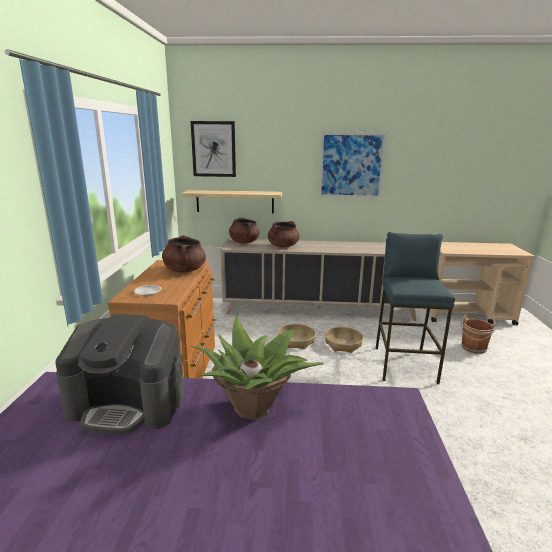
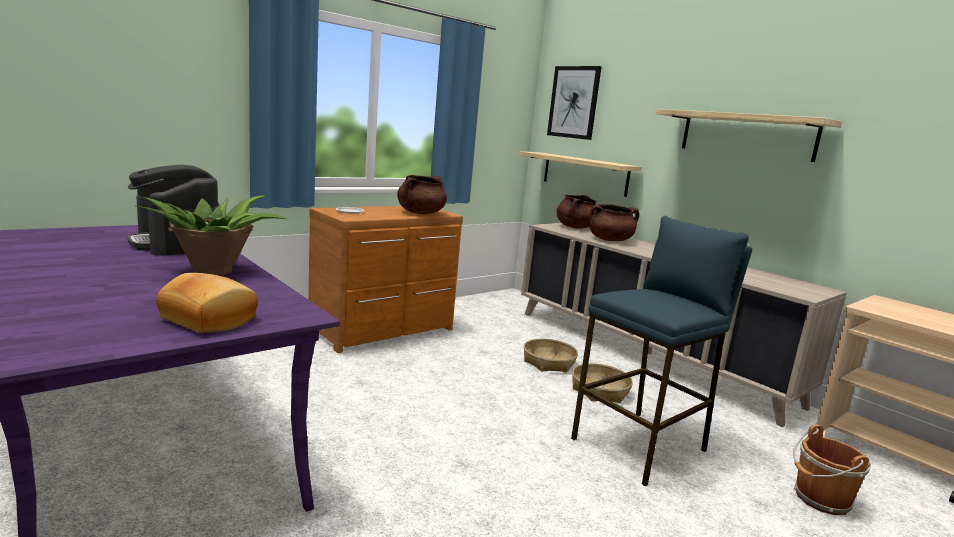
camera: 45 degrees right, 5 degrees down
picture [319,132,387,198] -> shelf [656,109,842,162]
none -> bread [156,273,258,333]

